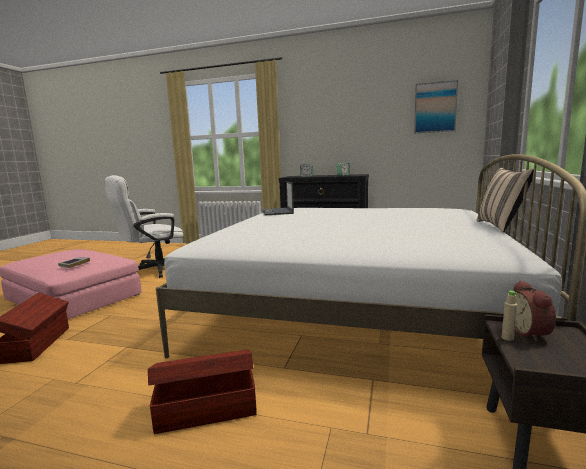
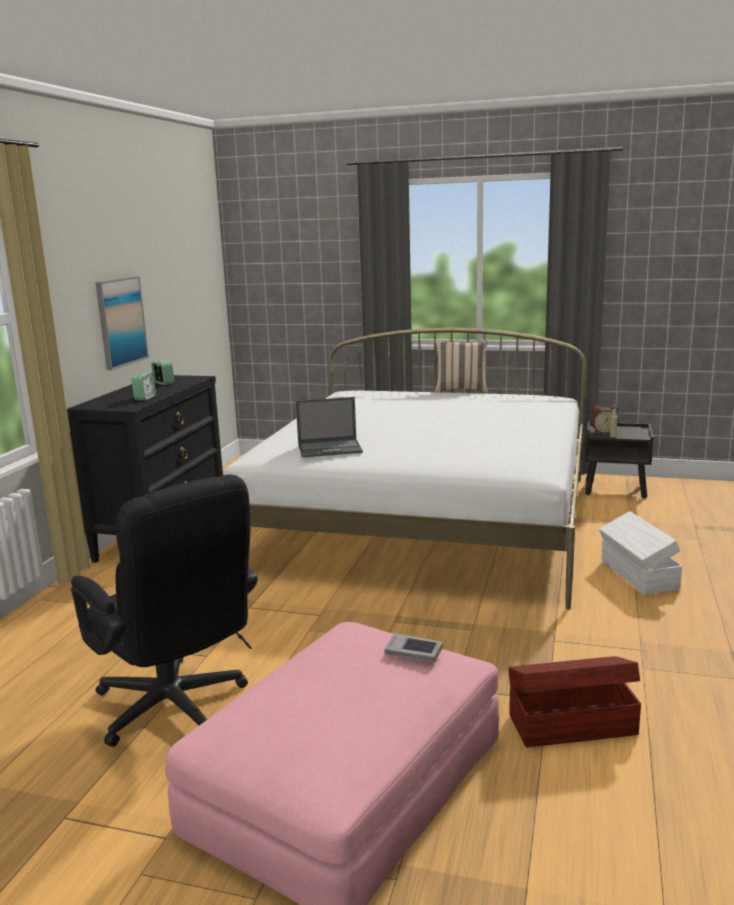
camera: 90 degrees left, 5 degrees up
white office chair [105,175,183,278] -> black office chair [71,475,258,747]
brown storage box [148,350,257,434] -> white storage box [599,511,682,595]
picture [414,80,458,133] -> picture moved to [95,276,149,370]

